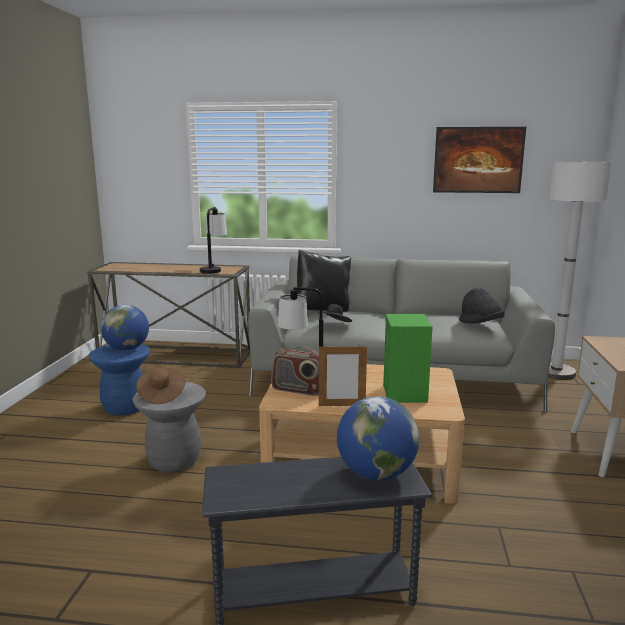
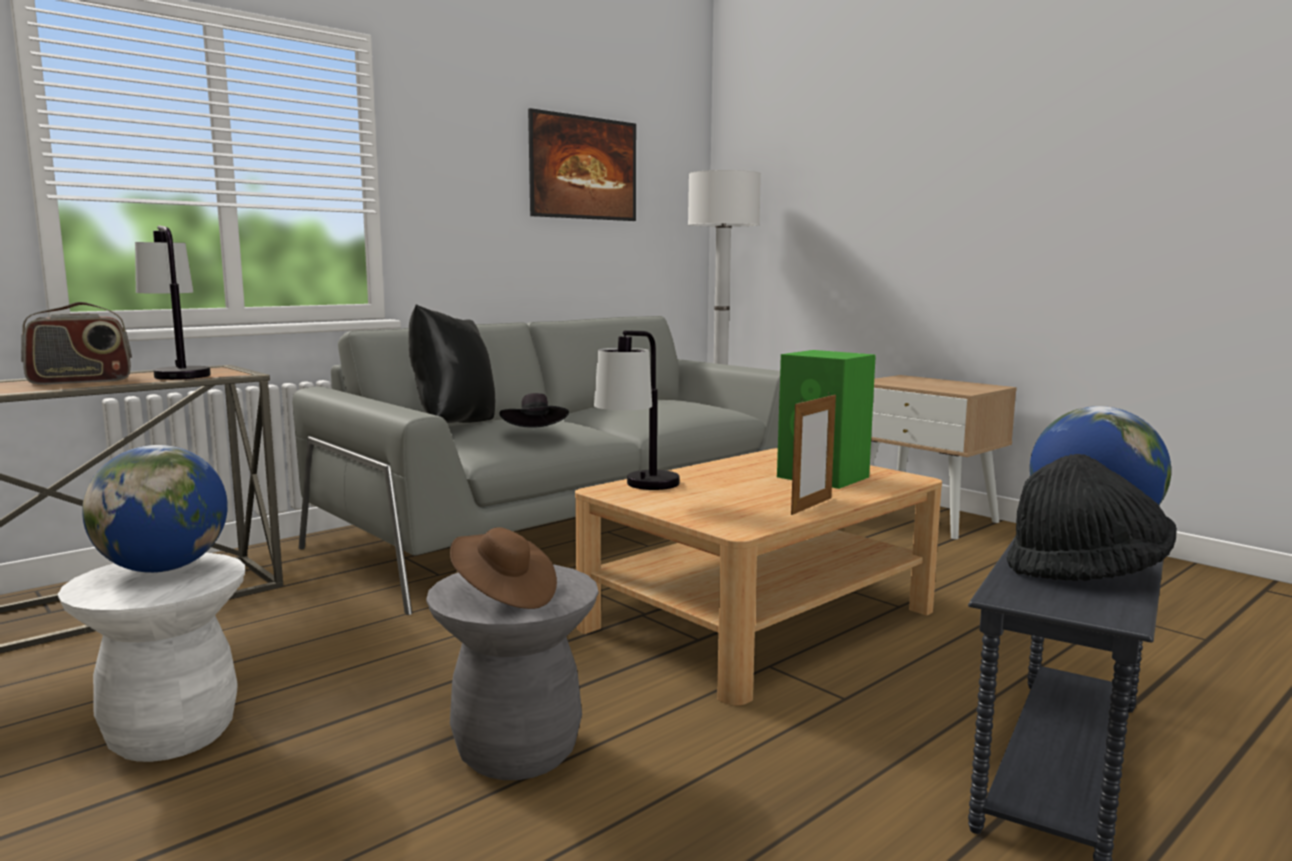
camera: 50 degrees left, 5 degrees down
blue stool [89,344,150,416] -> white stool [58,553,245,762]
radio [271,346,319,396] -> radio moved to [21,302,132,385]
black hat [459,288,505,324] -> black hat moved to [1007,454,1177,581]

